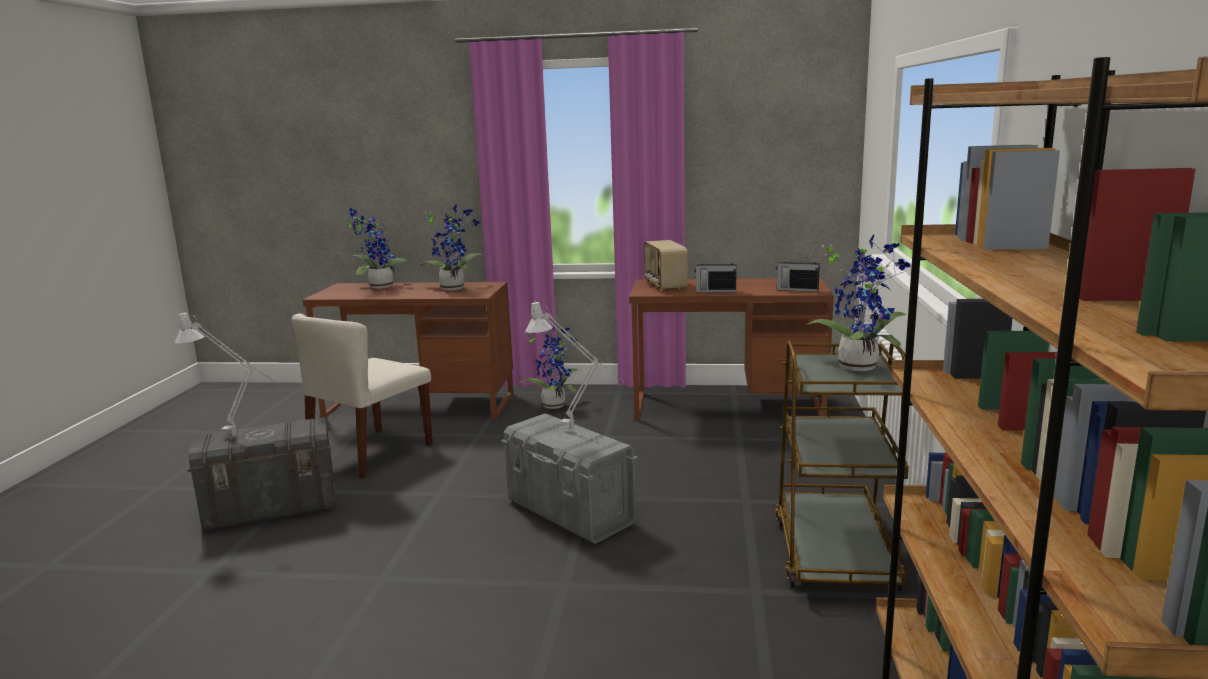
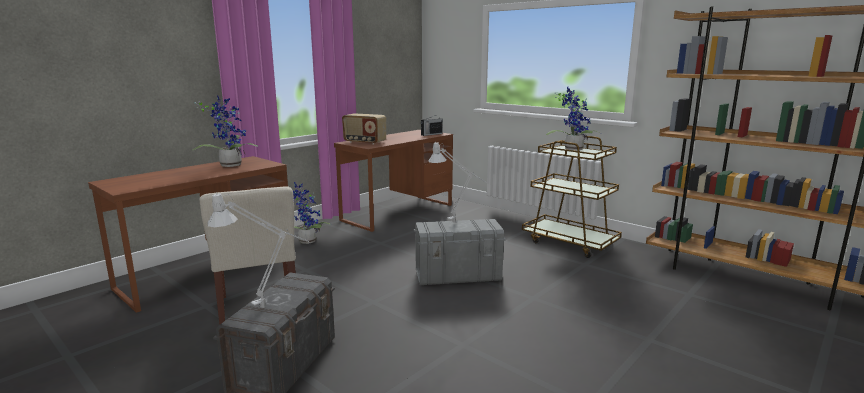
camera: 55 degrees left, 0 degrees up
potted plant [348,208,406,289] -> none
radio [694,257,737,292] -> none

